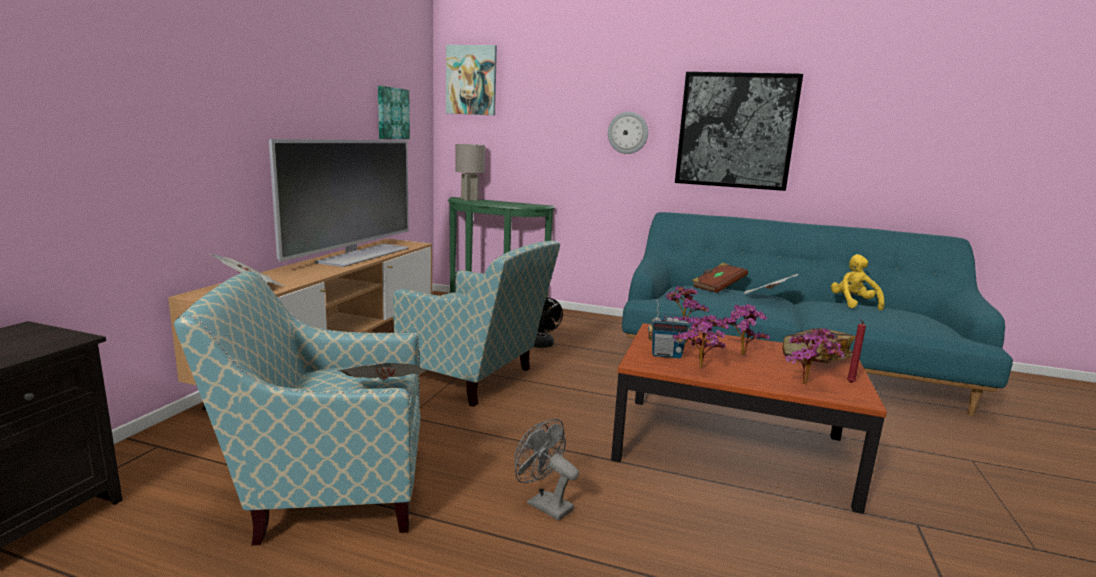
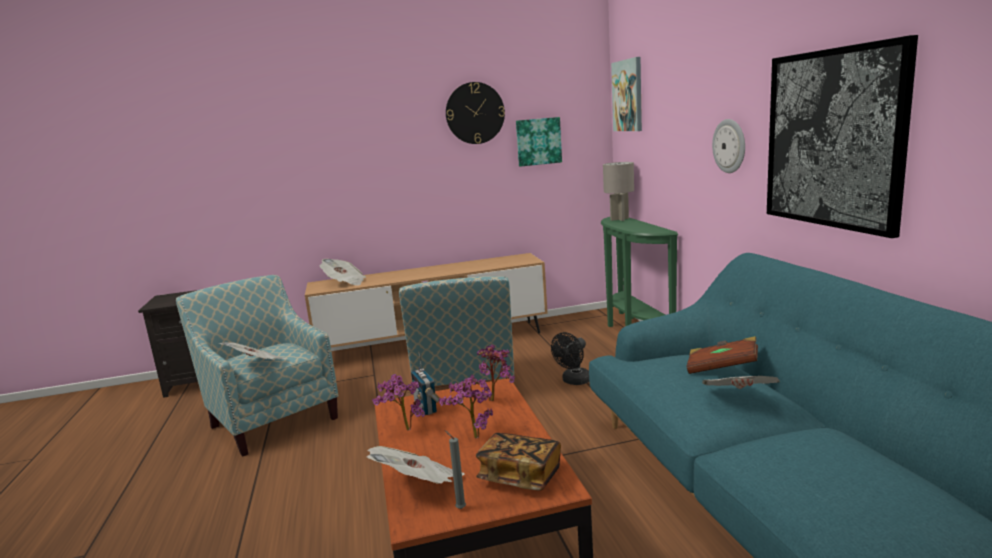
camera: 60 degrees right, 0 degrees up
television [269,139,409,267] -> none
grey fan [515,419,579,521] -> none
potted plant [785,328,844,385] -> newspaper [366,446,465,484]
yellow plush toy [831,254,884,311] -> none
red candle [847,319,866,383] -> grey candle [444,430,466,509]
none -> wall clock [446,82,505,144]

